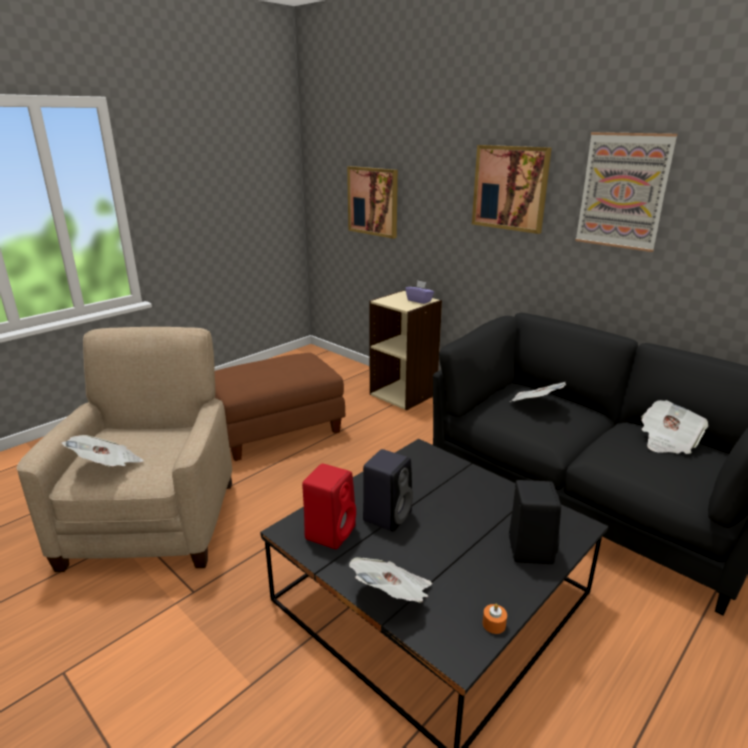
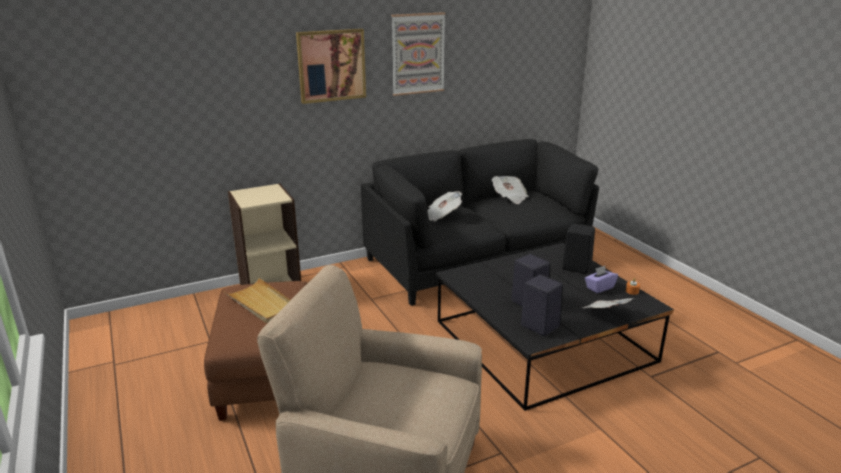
camera: 70 degrees left, 0 degrees up
newspaper [62,435,144,467] -> none
red speaker [302,464,356,549] -> black speaker [521,274,563,336]
picture [347,166,398,239] -> none
purple tissue box [406,281,434,304] -> purple tissue box moved to [585,266,618,293]
none -> beige tray [223,278,291,323]

